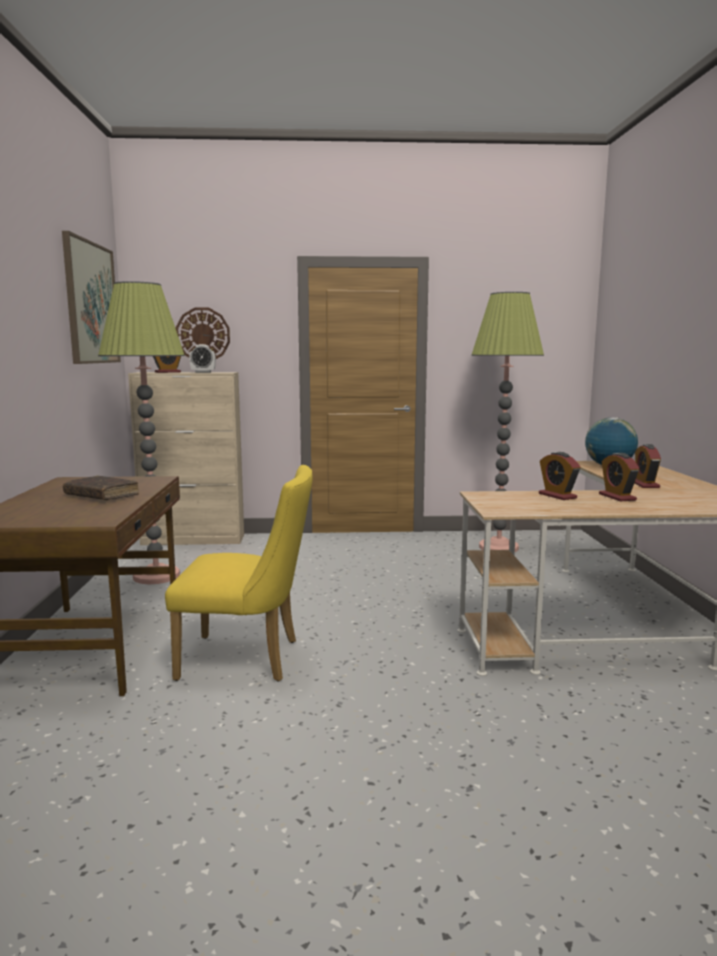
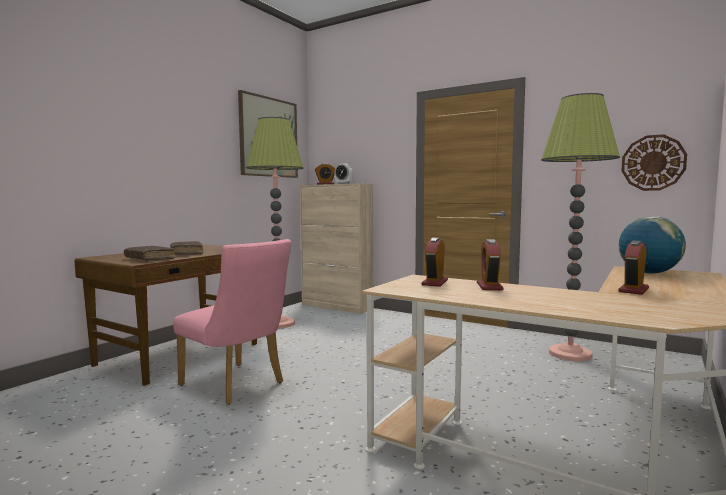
camera: 35 degrees right, 5 degrees down
yellow chair [165,465,313,682] -> pink chair [173,239,291,405]
wall clock [176,308,230,359] -> wall clock moved to [622,134,687,191]
alarm clock [599,453,640,502] -> alarm clock moved to [422,238,448,287]
none -> brown book [124,245,175,261]

